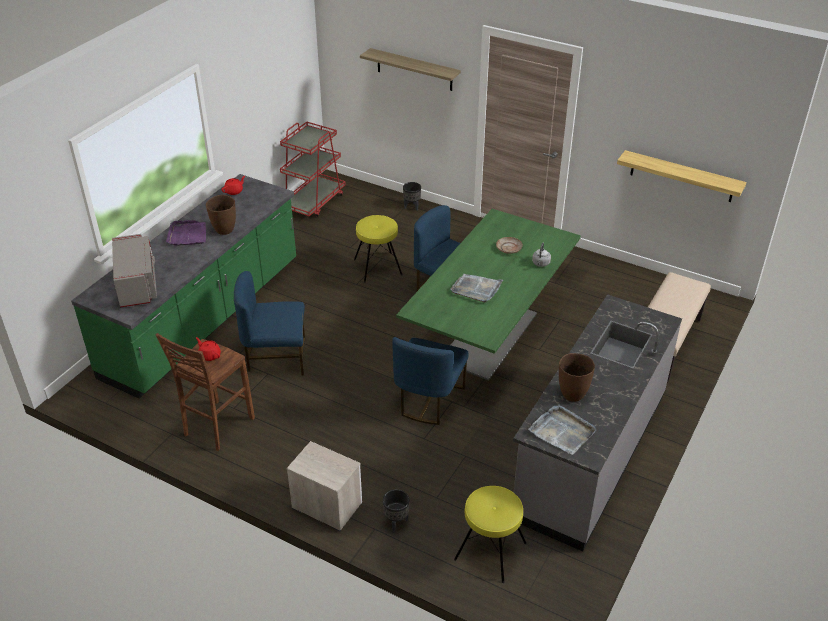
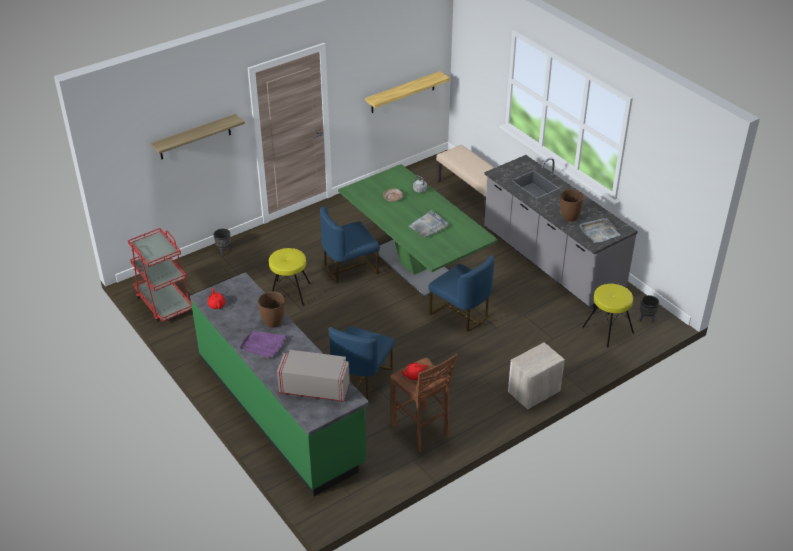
camera: 65 degrees left, 0 degrees up
black planter [383,489,409,532] -> black planter moved to [639,295,659,323]

